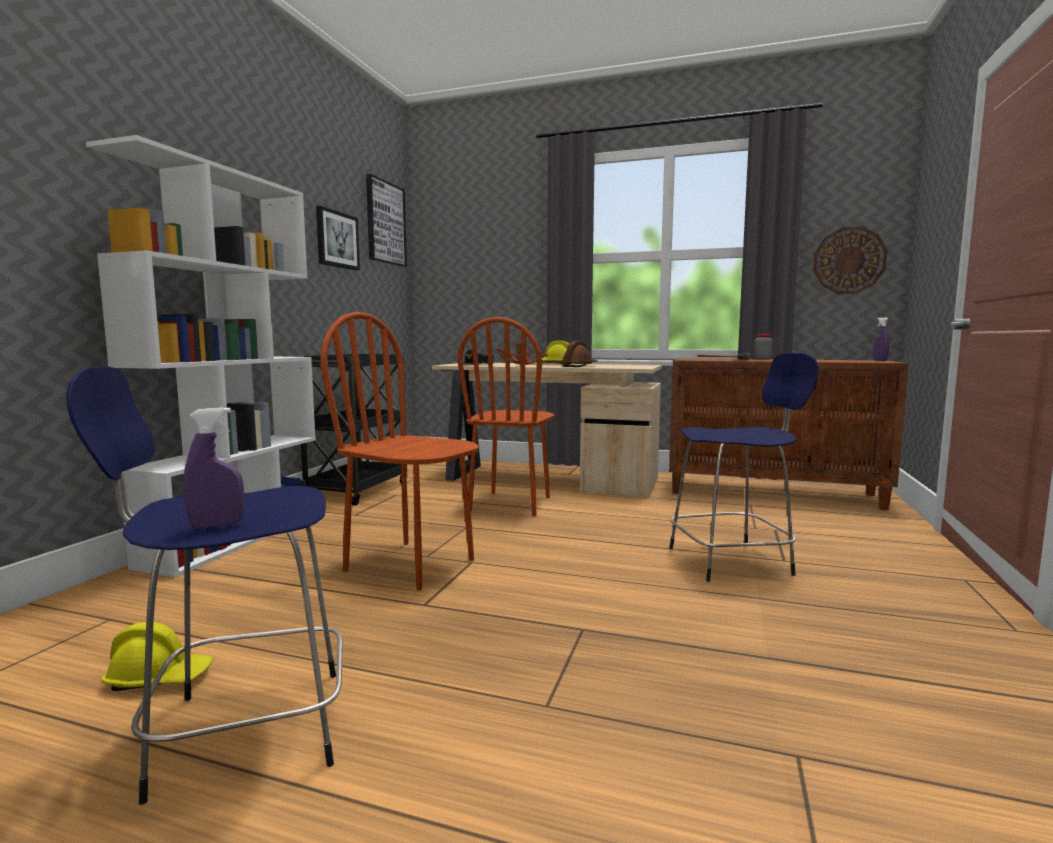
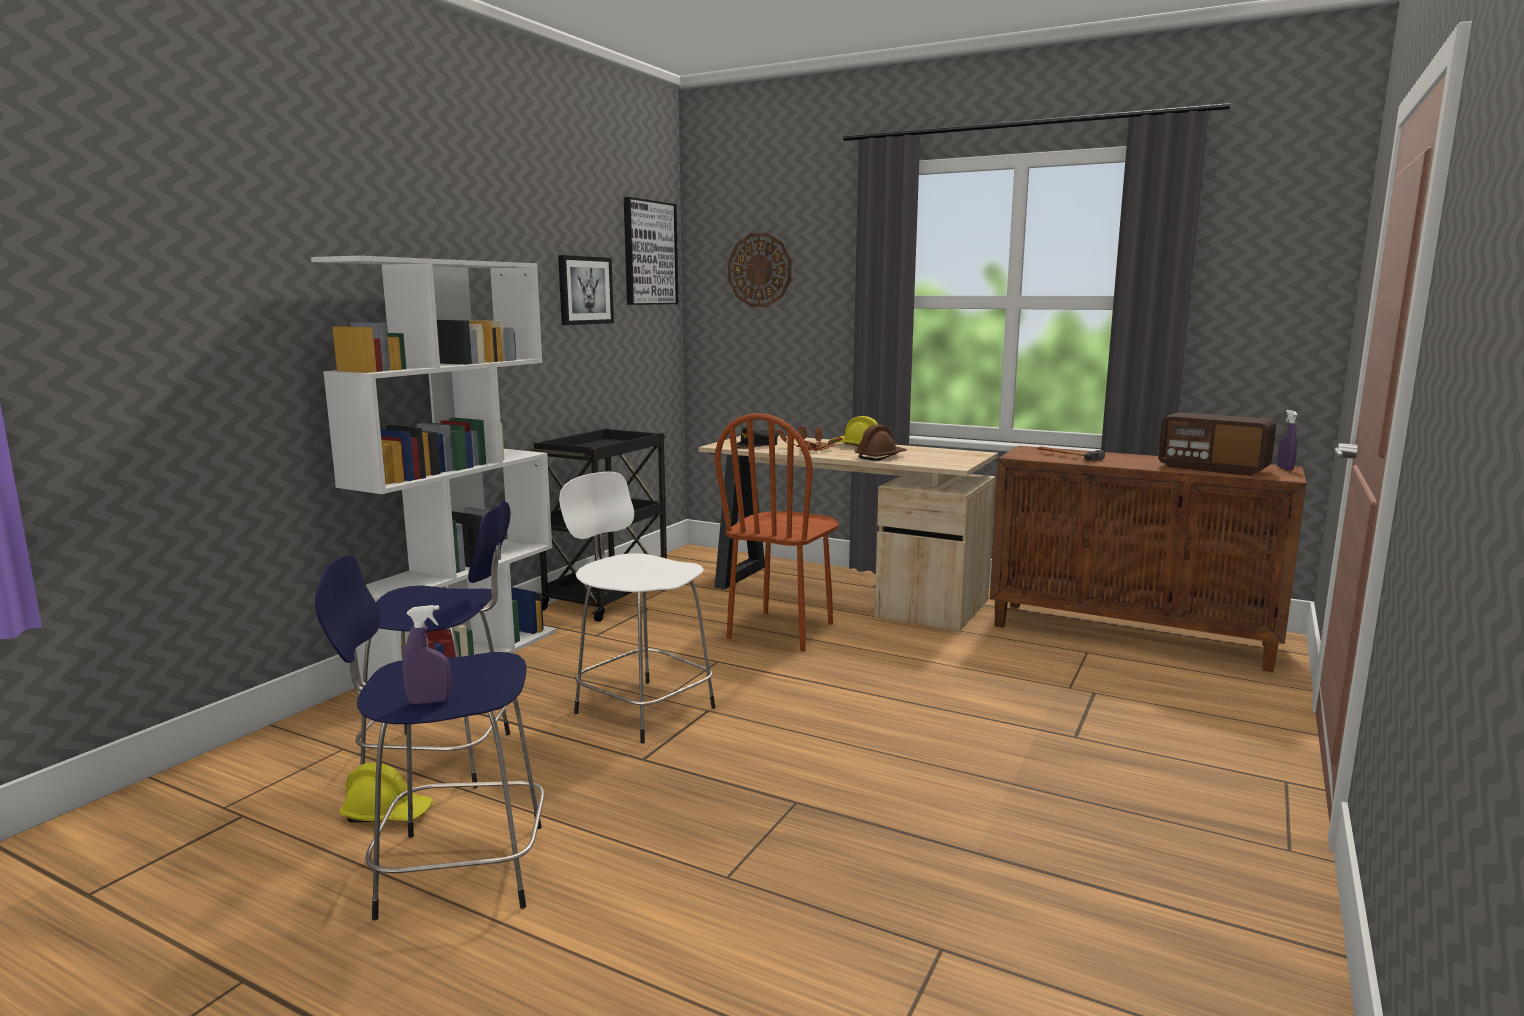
camera: 10 degrees right, 5 degrees up
brown chair [320,312,479,590] -> white stool [559,472,715,744]
blue stool [670,353,819,582] -> blue stool moved to [355,501,511,789]
jar [754,334,773,360] -> none
wall clock [813,226,888,294] -> wall clock moved to [728,233,792,307]
none -> radio [1158,412,1276,476]

